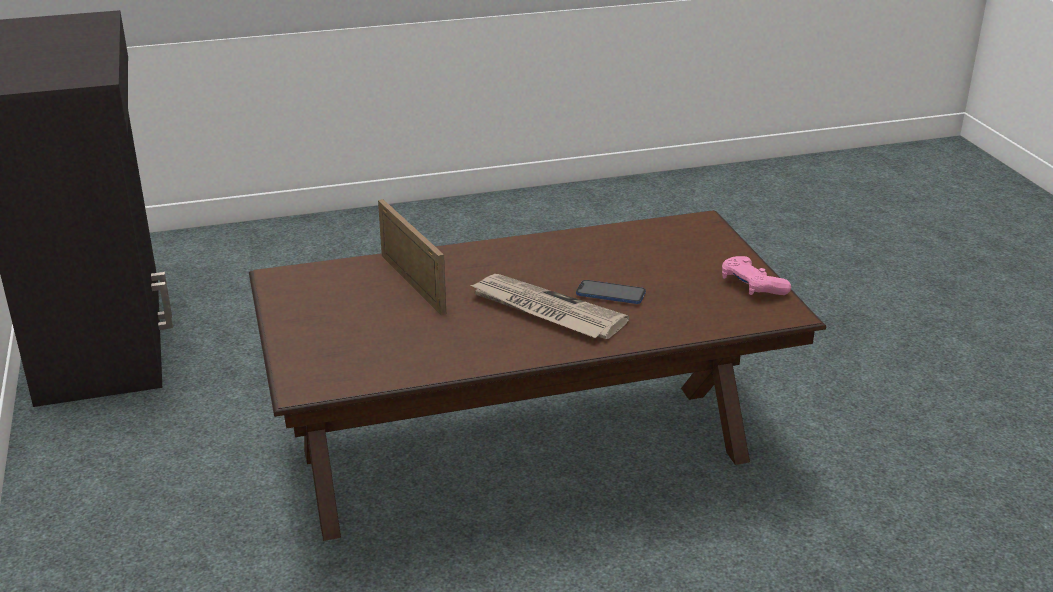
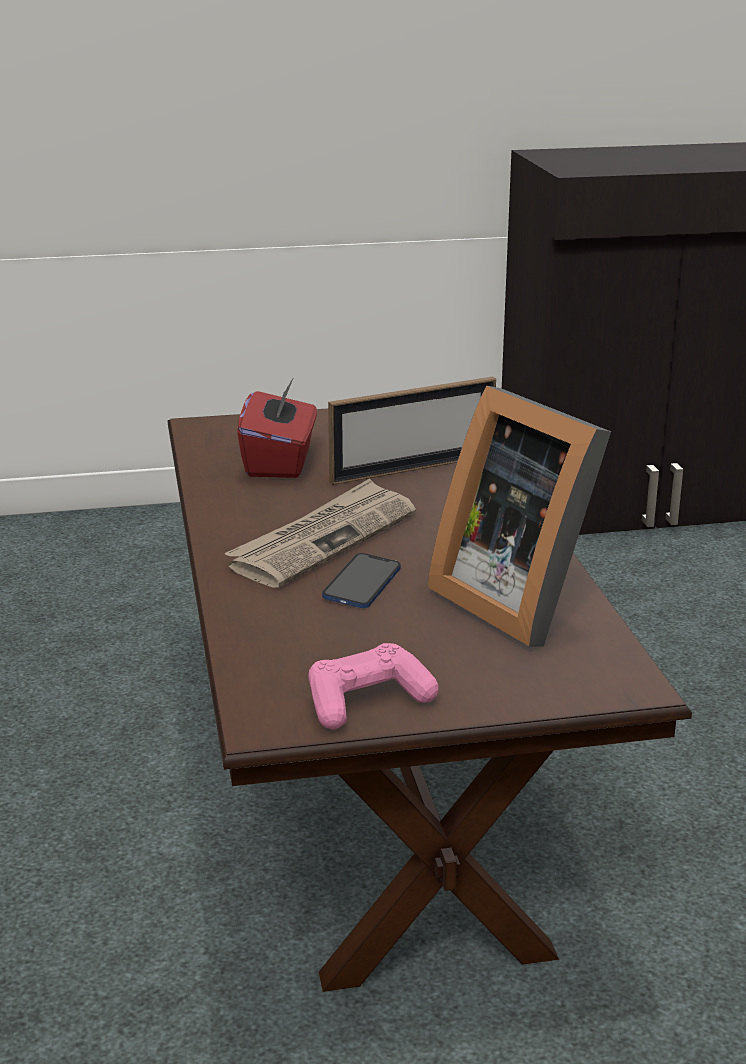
camera: 95 degrees right, 5 degrees down
none -> red tissue box [237,377,317,478]
none -> picture frame [428,386,611,646]

